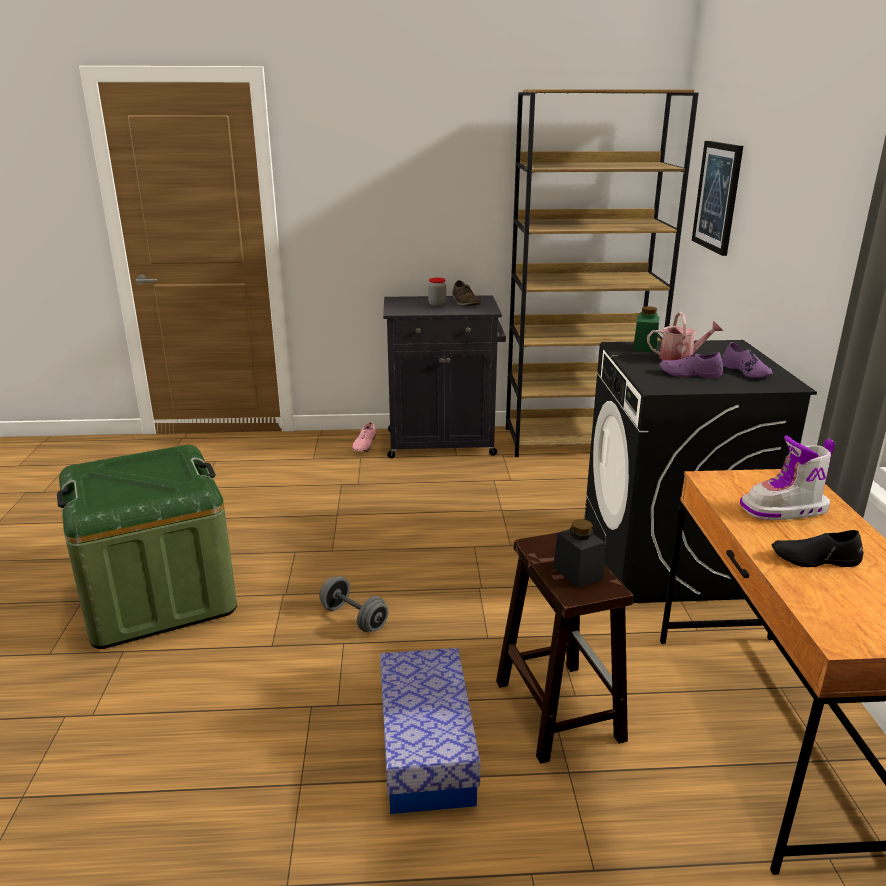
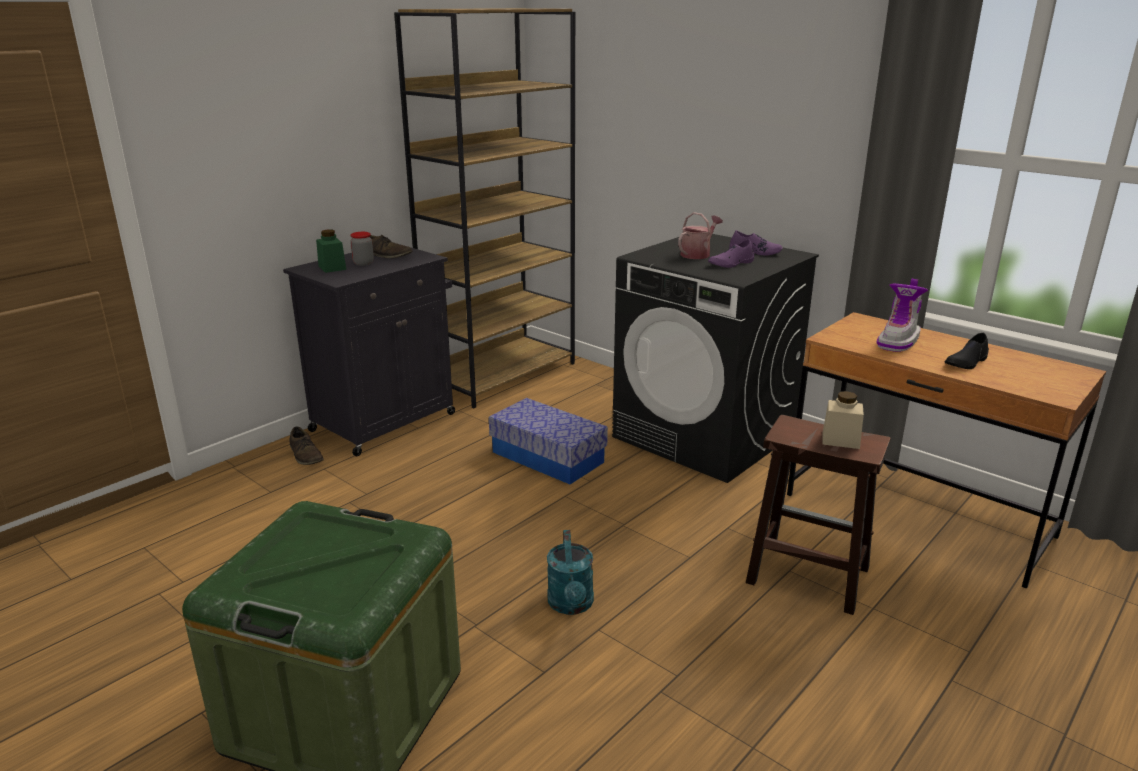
camera: 45 degrees left, 0 degrees up
grey dumbbell [319,576,389,632] -> turquoise watering can [547,530,594,615]
pink shoe [352,422,376,452] -> brown shoe [289,426,324,465]
storage box [380,648,481,814] -> storage box moved to [489,398,608,484]
black jar [553,519,605,588] -> beige jar [822,391,864,449]
green jar [633,306,659,353] -> green jar moved to [316,229,346,273]
picture [692,141,743,256] -> none

